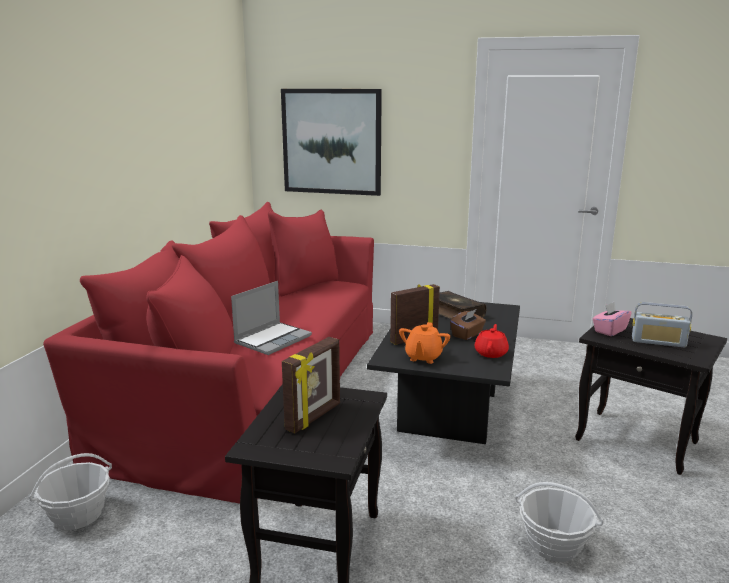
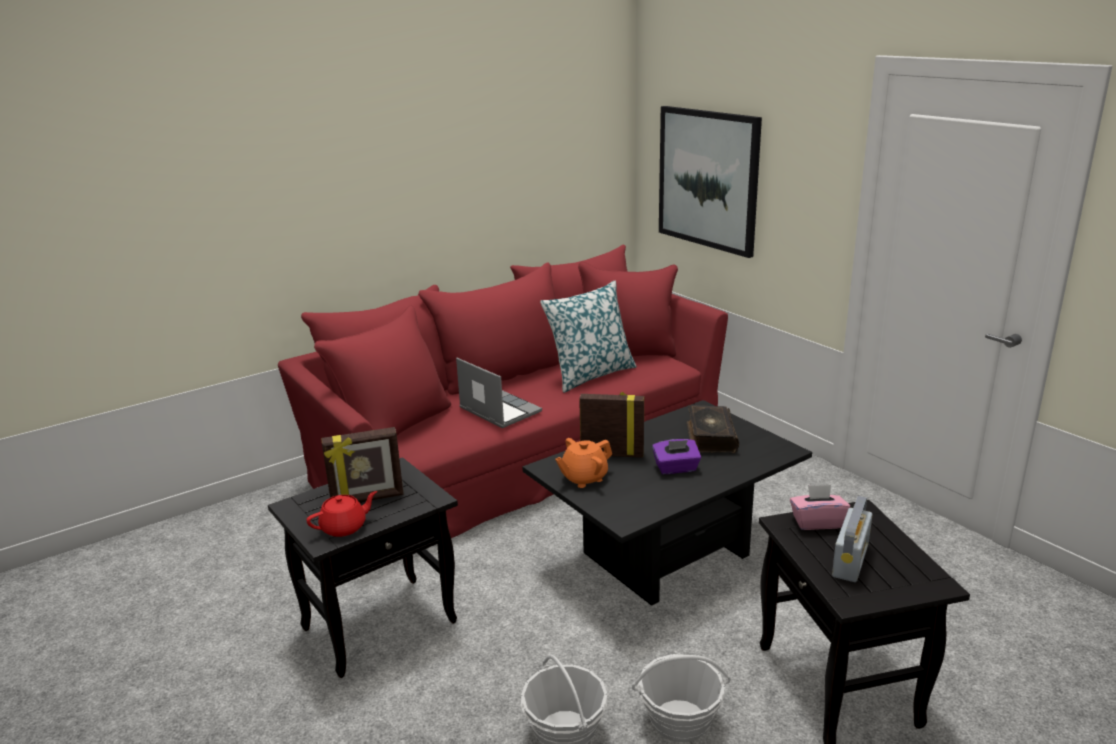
camera: 40 degrees right, 5 degrees up
basket [29,453,112,530] -> basket moved to [632,654,731,743]
laptop [231,281,312,355] -> laptop turned 120 degrees counterclockwise [456,358,542,428]
brown tissue box [450,309,486,340] -> purple tissue box [652,439,701,474]
red teapot [475,324,509,358] -> red teapot moved to [306,491,377,537]
radio [632,302,692,348] -> radio turned 120 degrees counterclockwise [832,496,872,582]
none -> pillow [540,281,637,393]

